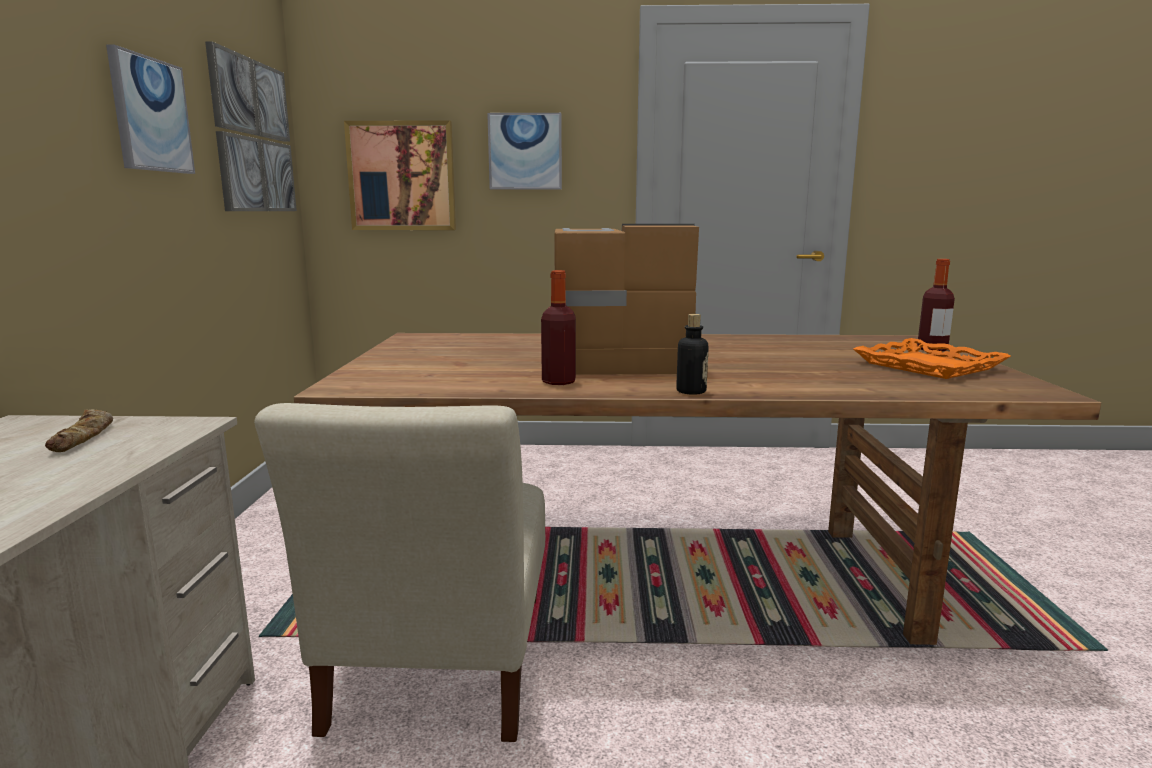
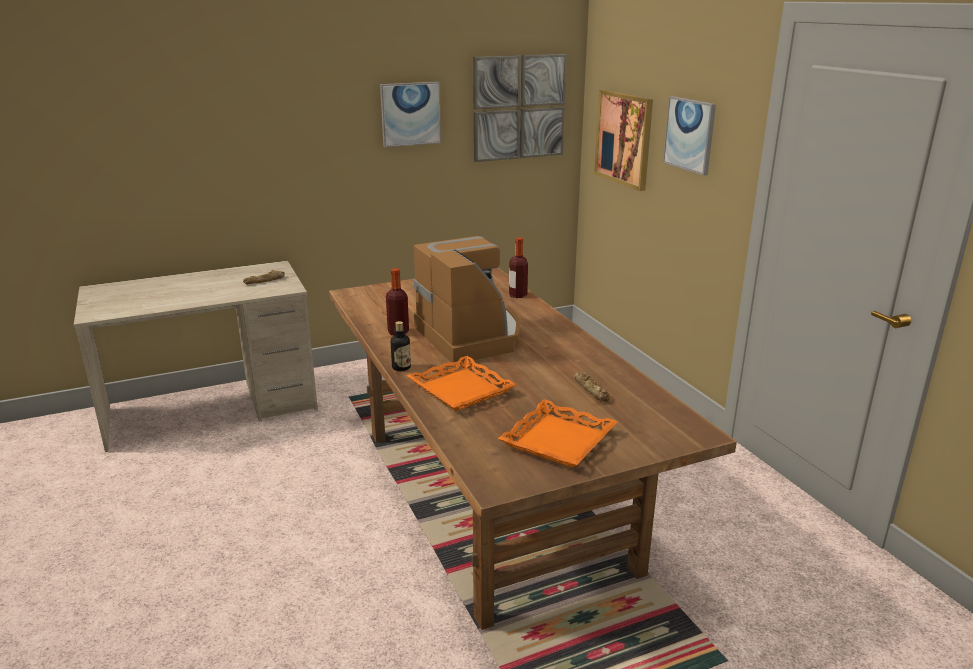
camera: 65 degrees right, 10 degrees up
beige chair [254,403,545,742] -> none
bottle [917,259,955,351] -> bottle moved to [509,237,528,298]
none -> orange tray [407,356,517,411]
none -> bread [574,372,610,402]

